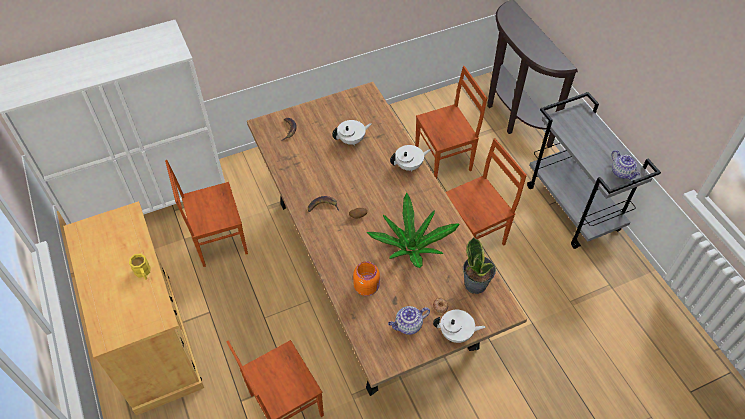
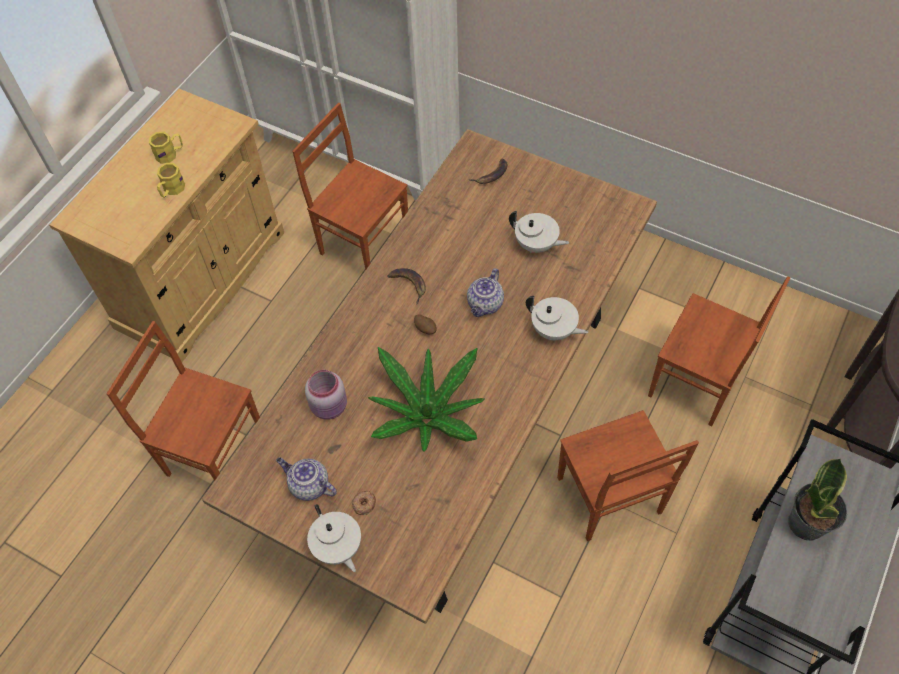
camera: 55 degrees right, 5 degrees up
orange jar [353,261,380,296] -> pink jar [305,370,347,420]
brown chair [445,138,527,246] -> brown chair turned 45 degrees clockwise [557,410,699,541]
potted plant [463,237,496,294] -> potted plant moved to [788,458,847,541]
teapot [611,150,640,180] -> teapot moved to [467,268,504,317]
none -> yellow mug [149,132,183,164]

